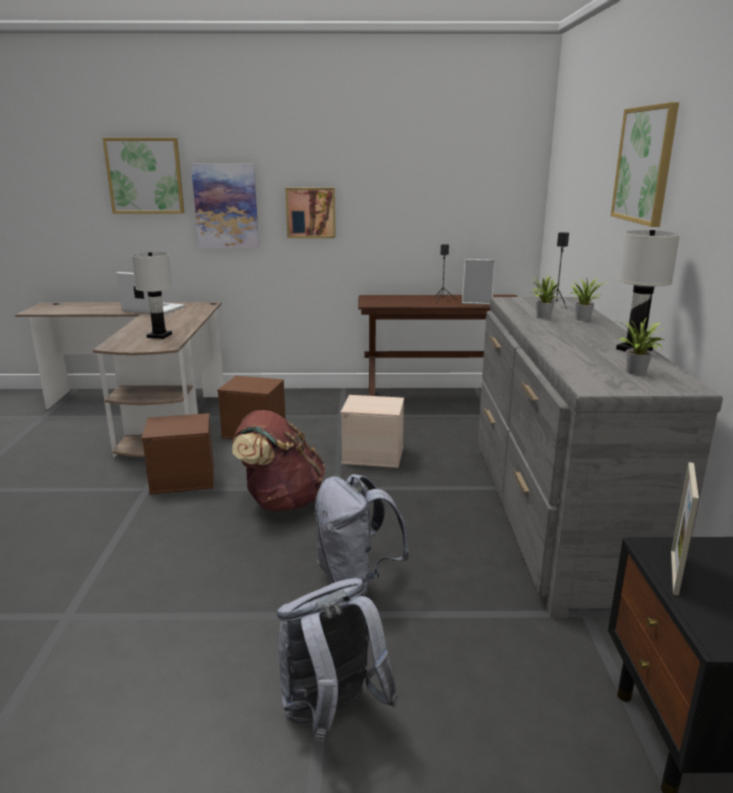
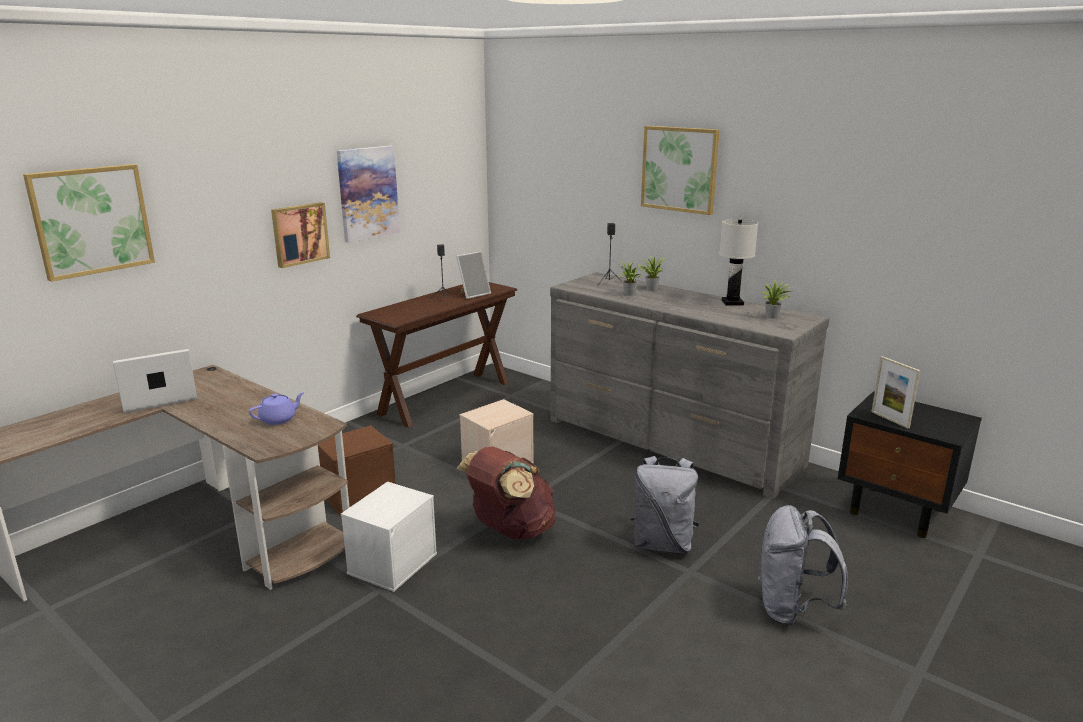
camera: 50 degrees left, 0 degrees up
white table lamp [131,252,172,339] -> purple teapot [249,392,305,425]
brown storage box [142,413,214,494] -> white storage box [341,482,437,592]
picture [191,164,259,248] -> picture moved to [337,145,400,243]

